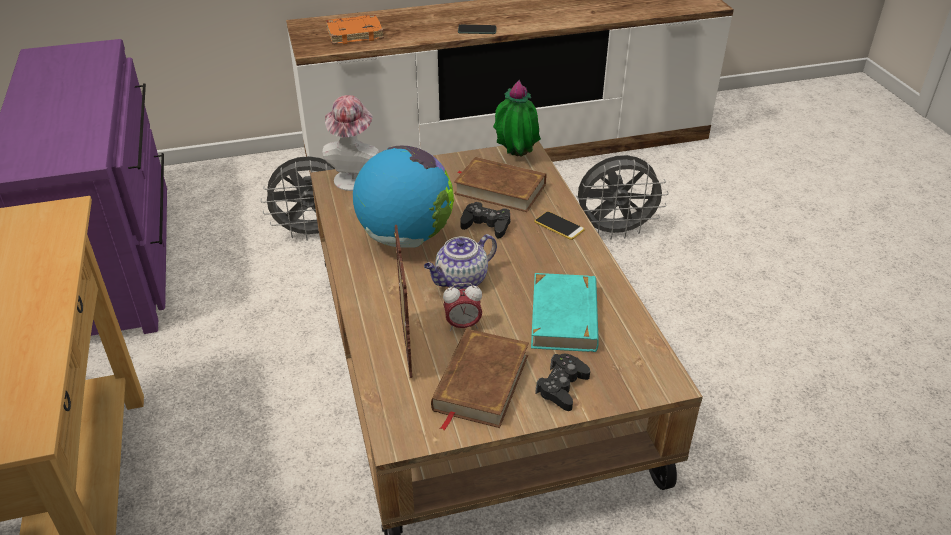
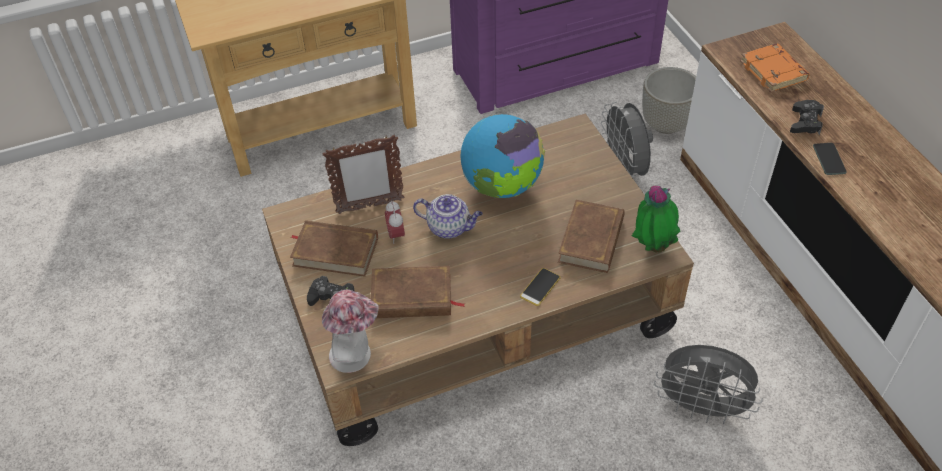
camera: 85 degrees right, 10 degrees up
hat [322,95,379,191] -> hat moved to [322,290,378,373]
teapot [424,234,497,289] -> teapot turned 150 degrees clockwise [413,194,483,239]
black game controller [460,202,510,239] -> black game controller moved to [790,100,824,135]
turquoise book [531,273,599,352] -> brown book [371,266,465,318]
grey fan [576,155,669,239] -> grey fan turned 60 degrees counterclockwise [654,345,763,424]
none -> grey planter [642,67,696,134]

